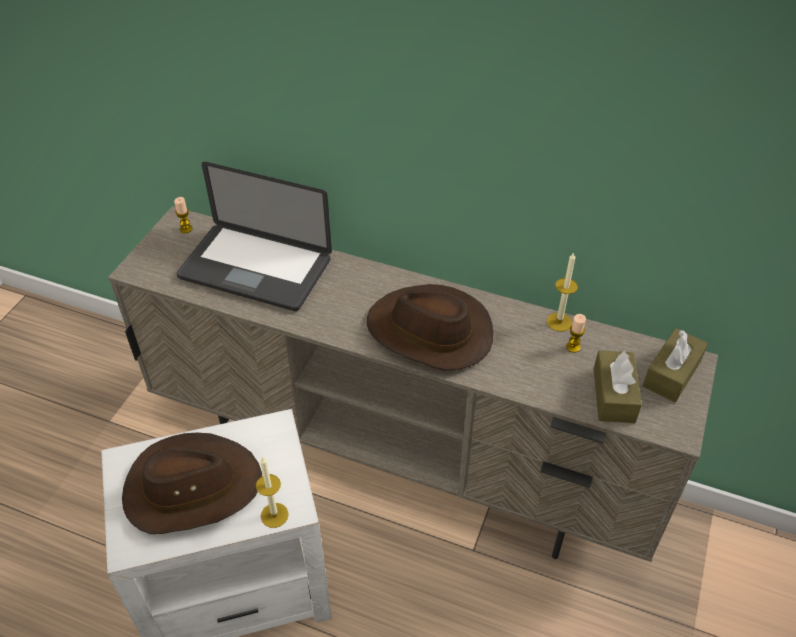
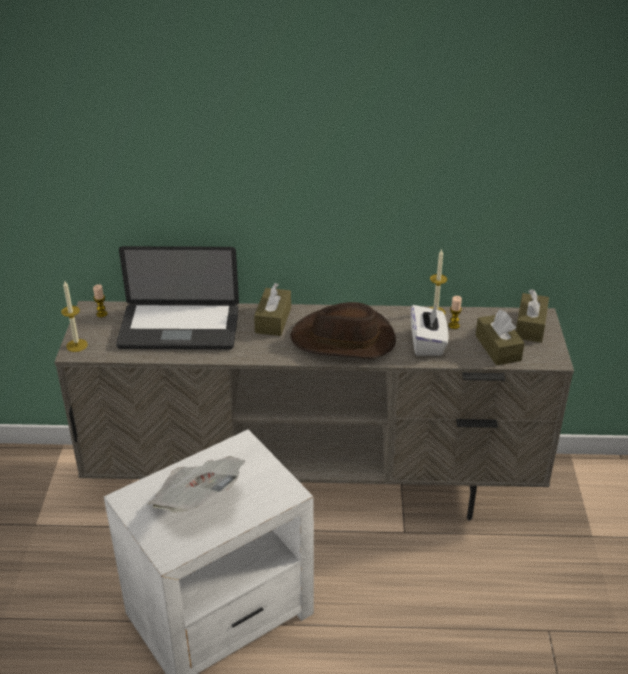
camera: 20 degrees left, 10 degrees down
brown hat [122,433,262,534] -> newspaper [147,456,245,512]
candle [256,456,289,528] -> candle moved to [61,281,88,352]
none -> brown tissue box [254,283,291,336]
none -> white tissue box [411,305,449,356]

